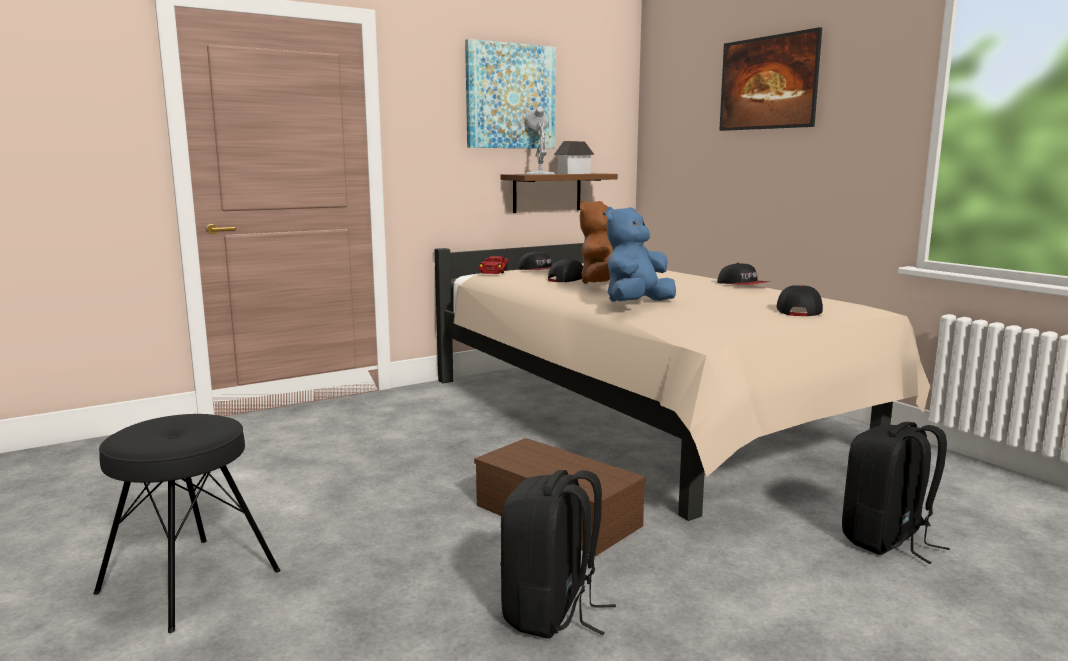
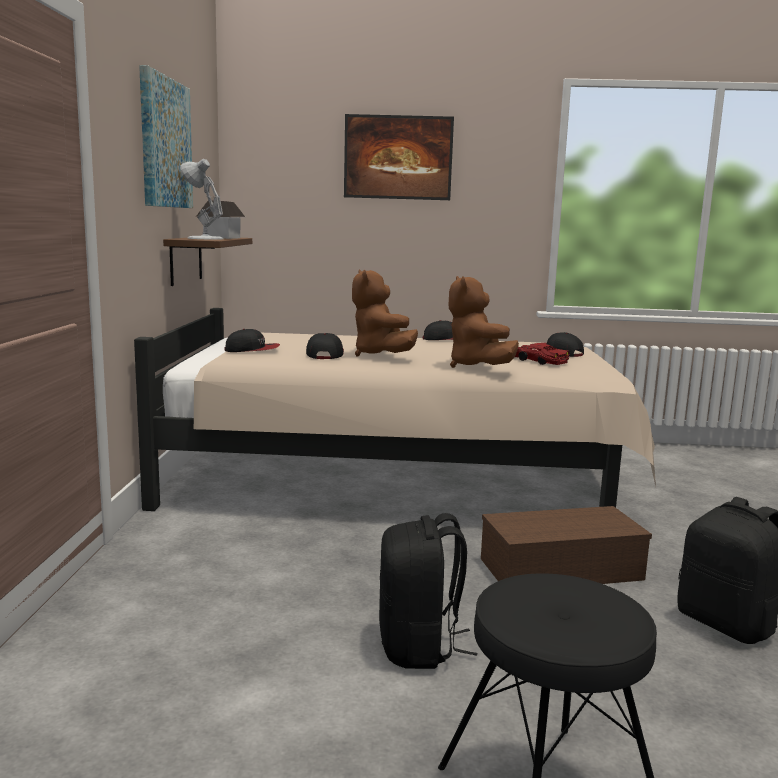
camera: 55 degrees left, 0 degrees up
red toy car [478,256,509,274] -> red toy car moved to [515,343,569,365]
blue plush toy [606,207,676,302] -> brown plush toy [449,276,519,368]
black backpack [842,422,950,564] -> black backpack moved to [379,513,477,669]

